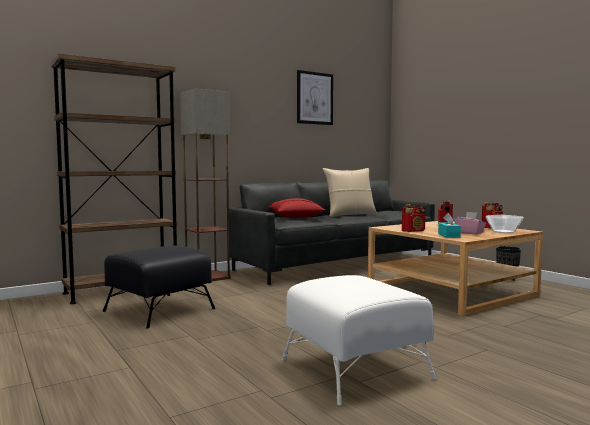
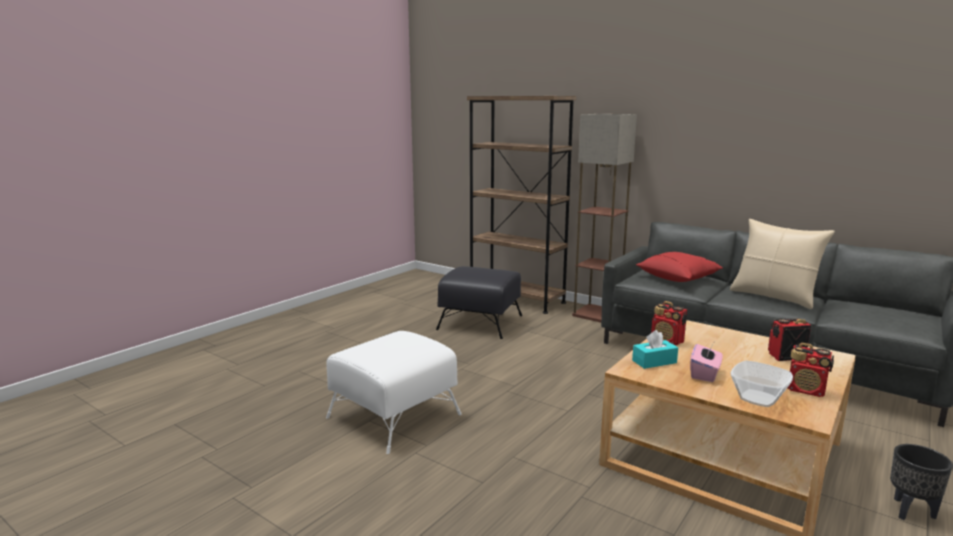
camera: 70 degrees right, 10 degrees up
picture [297,70,333,125] -> none

